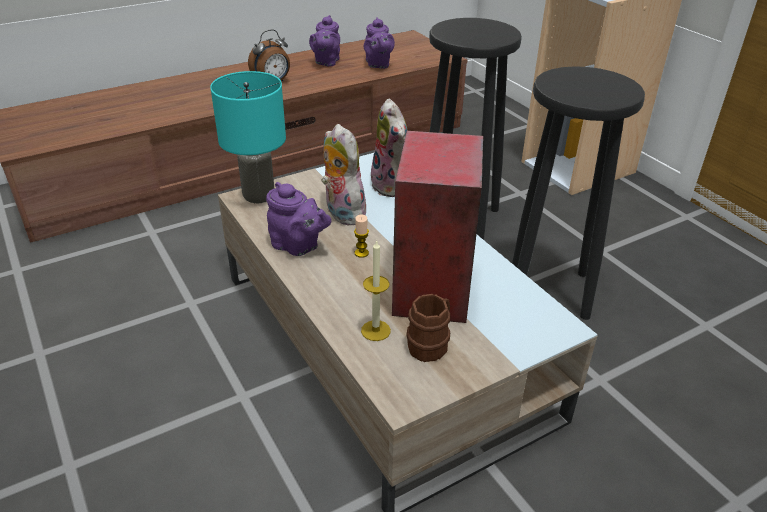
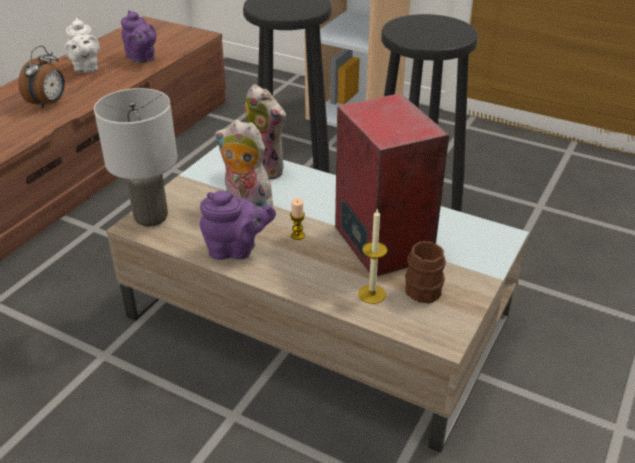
camera: 30 degrees left, 0 degrees up
turquoise table lamp [210,71,286,204] -> white table lamp [94,88,178,227]
purple teapot [309,15,340,67] -> white teapot [64,18,99,73]

